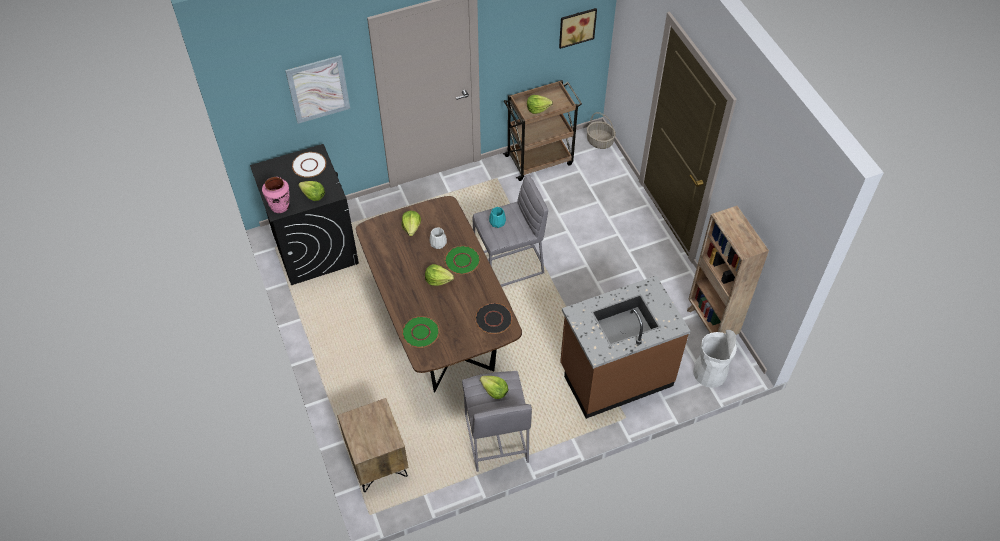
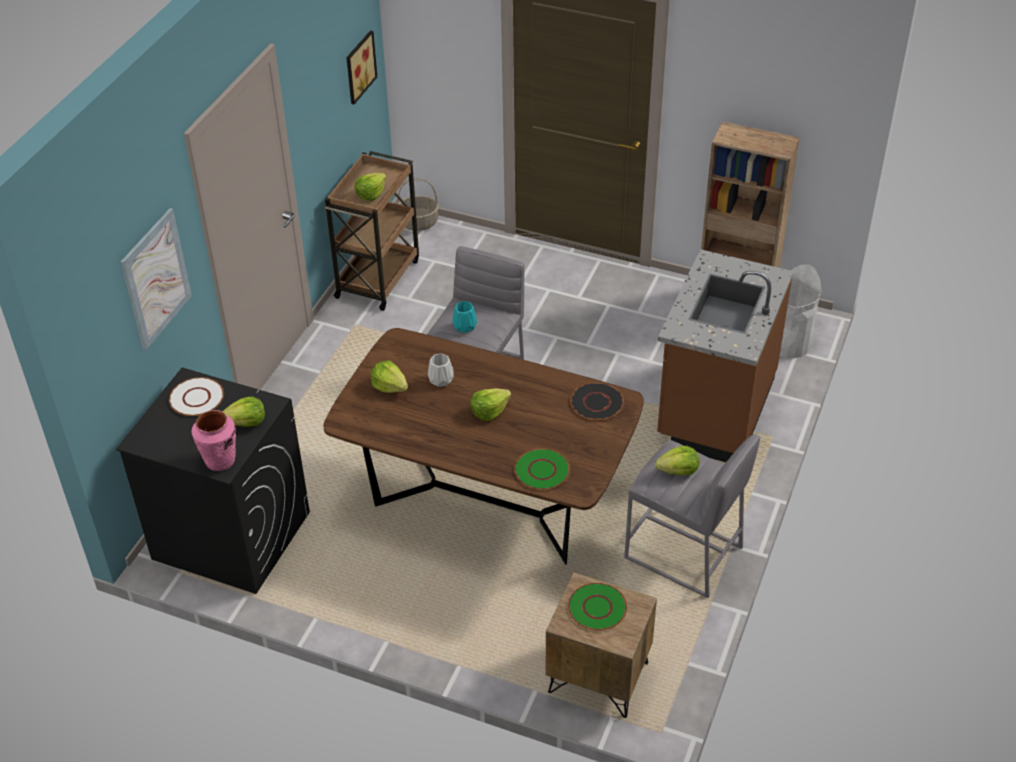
camera: 45 degrees left, 10 degrees down
green plate [445,246,480,274] -> green plate moved to [568,583,627,630]

